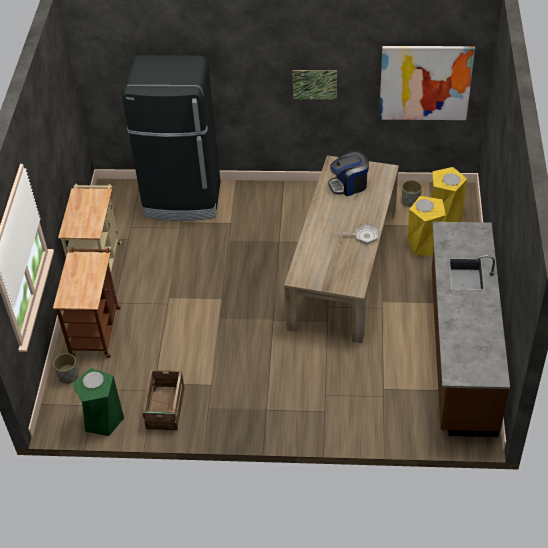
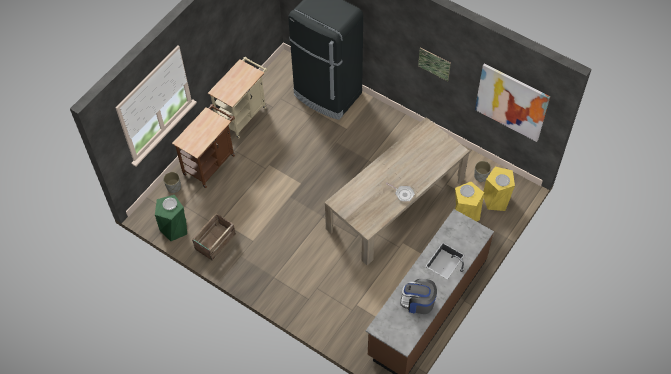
camera: 30 degrees right, 10 degrees up
coffee machine [328,150,369,196] -> coffee machine moved to [400,279,437,314]

